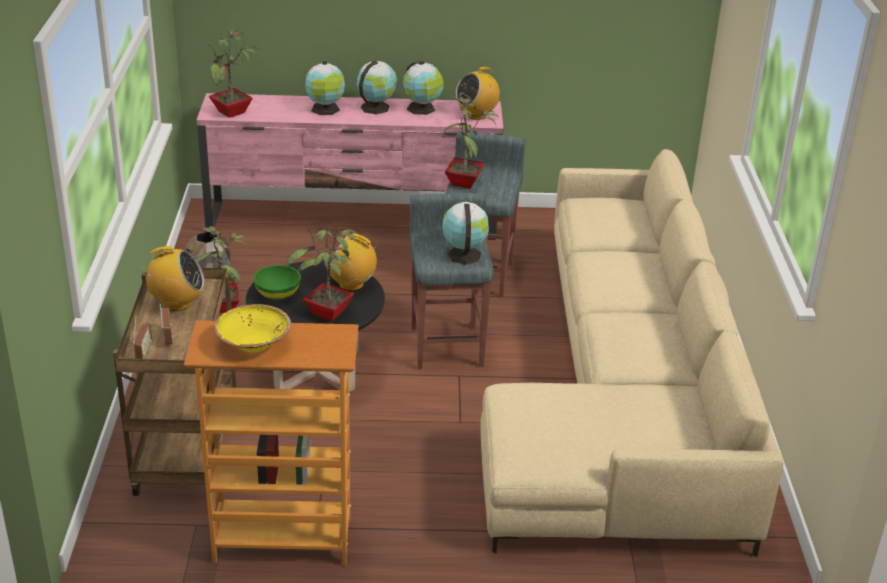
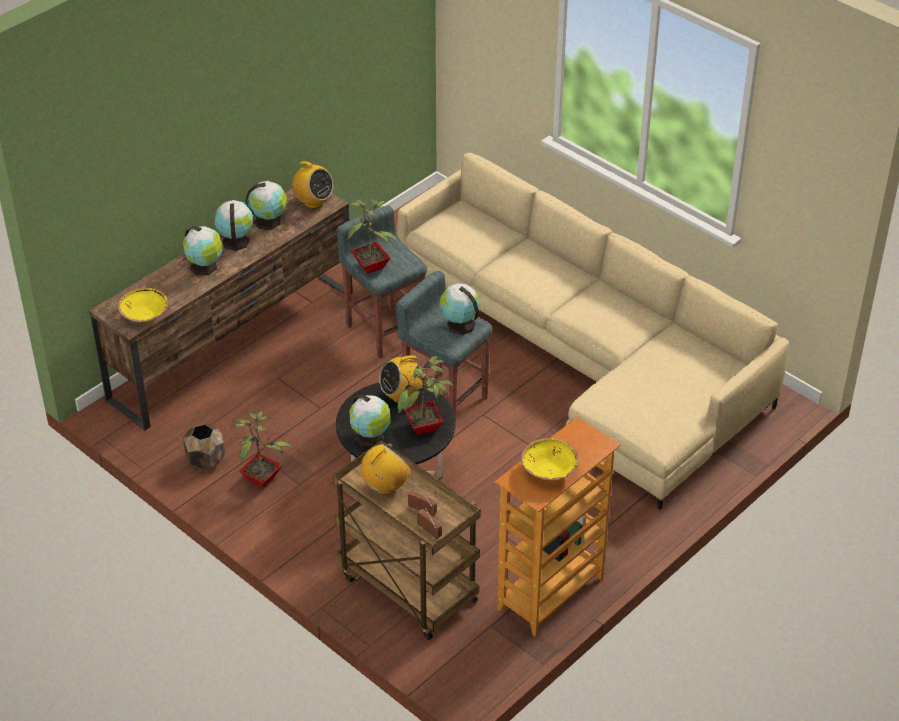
camera: 45 degrees left, 10 degrees up
pink tv stand [196,93,503,240] -> brown tv stand [89,188,353,431]
potted plant [206,30,258,118] -> yellow bowl [118,288,169,322]
green bowl [253,265,301,300] -> globe [350,395,391,446]
radio [456,67,500,120] -> radio turned 60 degrees counterclockwise [291,161,334,209]

